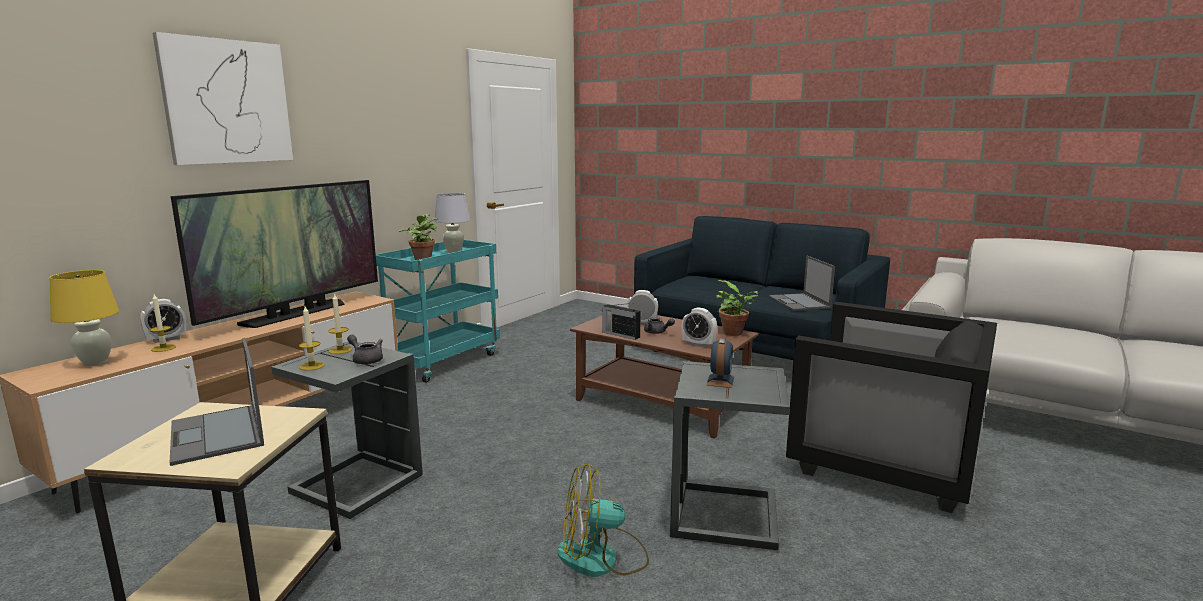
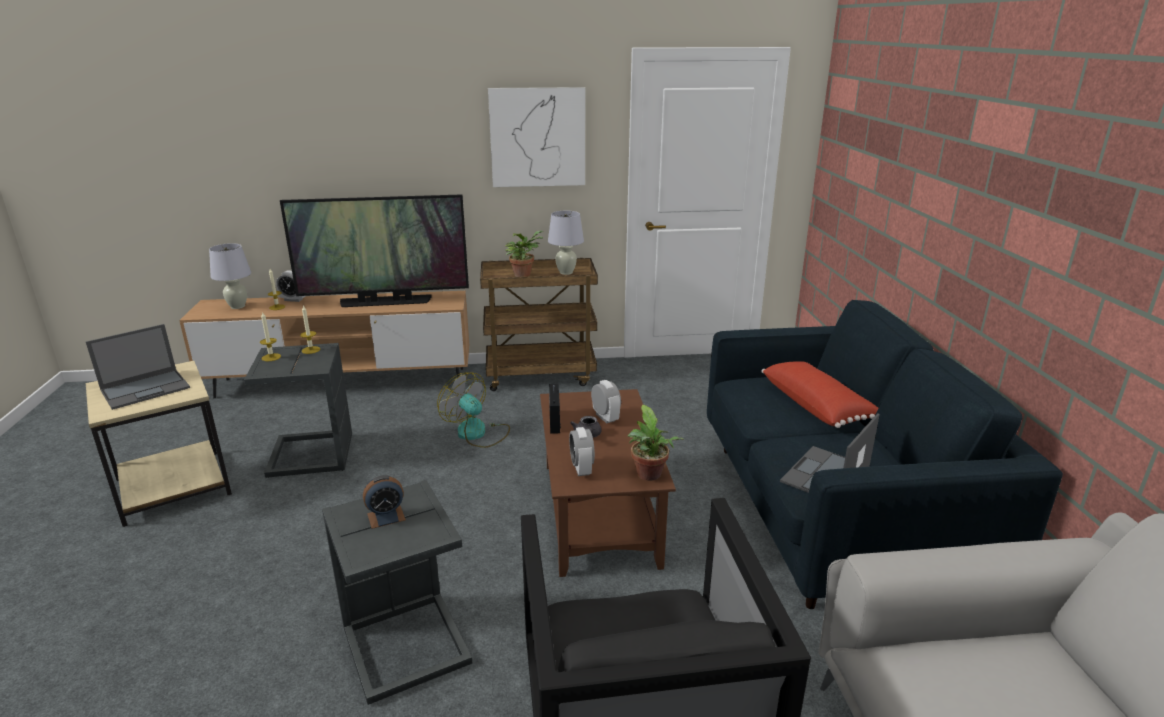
camera: 50 degrees right, 10 degrees up
yellow table lamp [49,270,119,366] -> white table lamp [209,243,251,309]
picture [152,32,293,165] -> picture moved to [488,87,585,187]
laptop [170,338,264,466] -> laptop turned 150 degrees counterclockwise [86,324,190,410]
grey teapot [347,335,383,364] -> none
turquoise cart [376,240,500,383] -> brown cart [480,258,598,391]
fan [558,464,649,577] -> fan moved to [437,372,510,448]
none -> red pillow [762,361,878,428]

